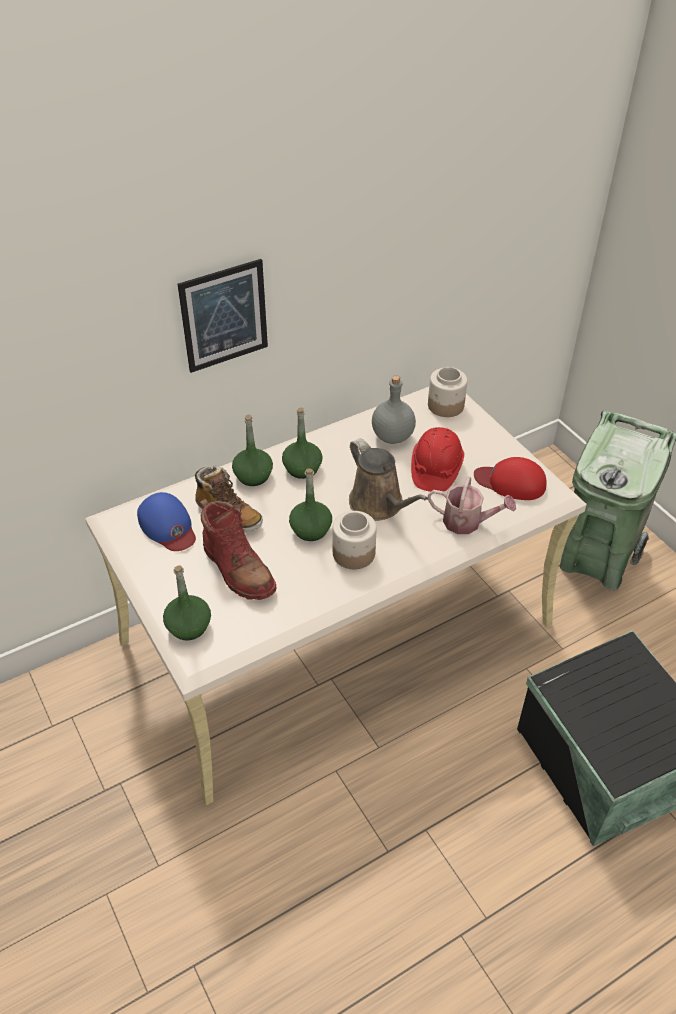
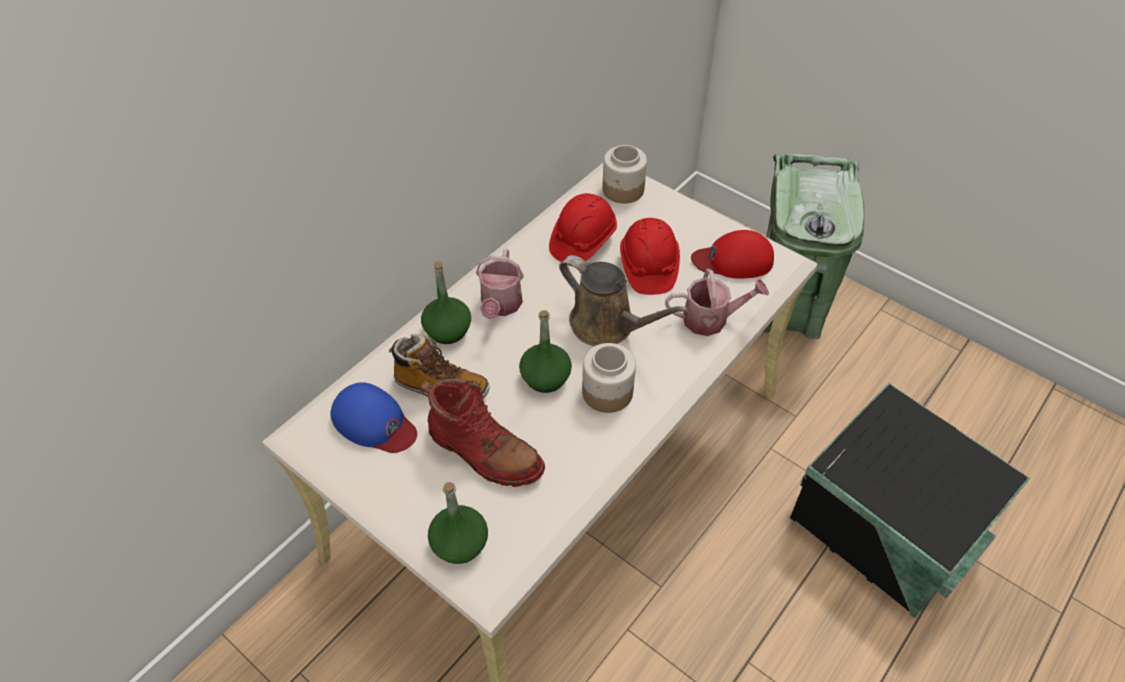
camera: 20 degrees left, 5 degrees up
picture [178,259,268,373] -> none
green bottle [282,407,323,479] -> watering can [476,248,524,319]
grey bottle [372,375,416,444] -> red hard hat [549,193,617,266]

